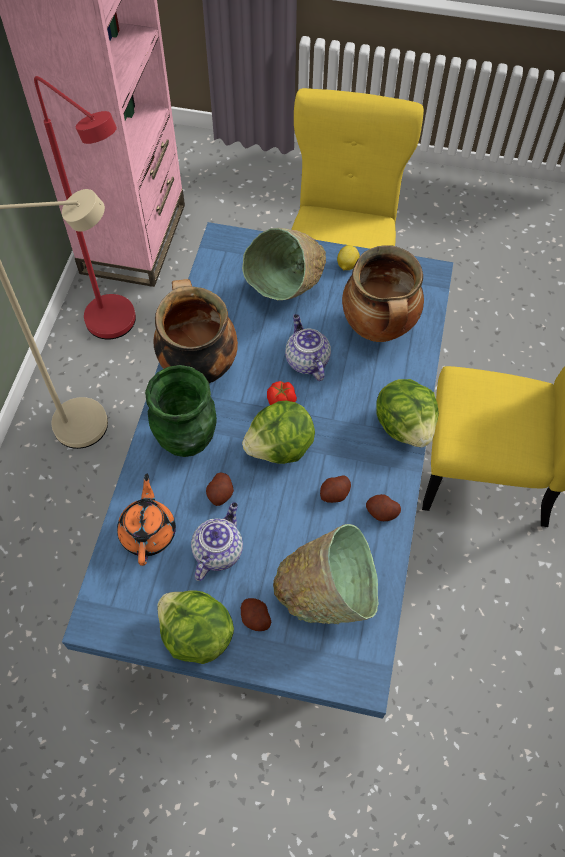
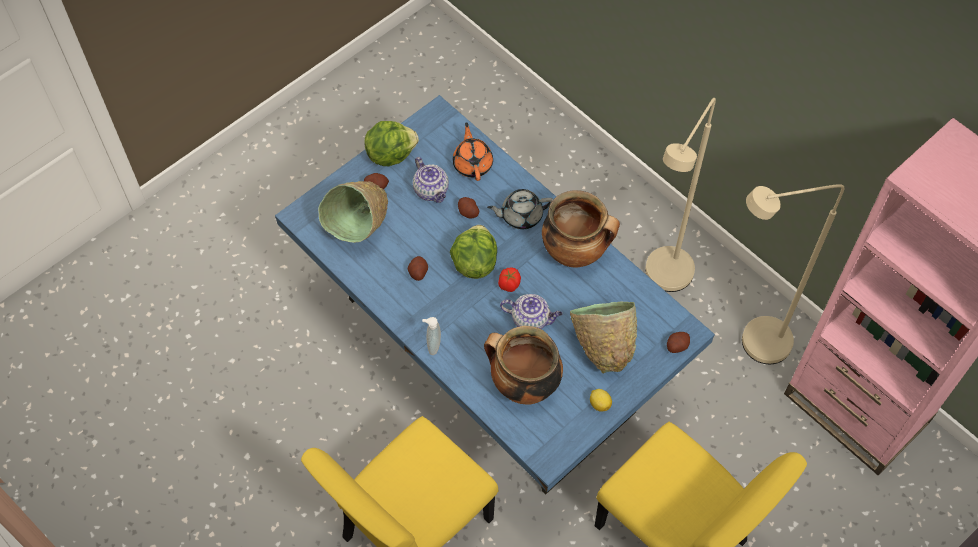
camera: 125 degrees right, 0 degrees up
red floor lamp [34,76,136,340] -> beige floor lamp [742,184,844,364]
orange teapot [117,474,176,566] -> orange teapot turned 135 degrees counterclockwise [453,122,493,181]
green vase [145,365,217,457] -> grey teapot [487,189,553,229]
potato [366,494,401,521] -> potato moved to [667,332,690,353]
lettuce [376,379,439,447] -> soap dispenser [422,317,441,355]

